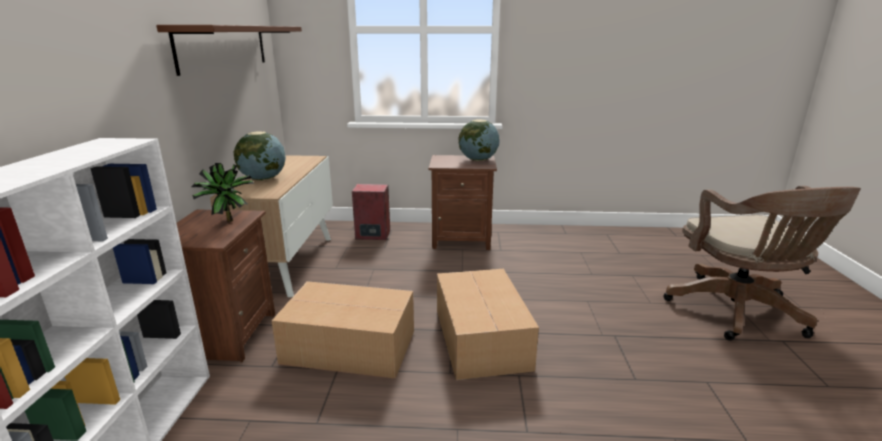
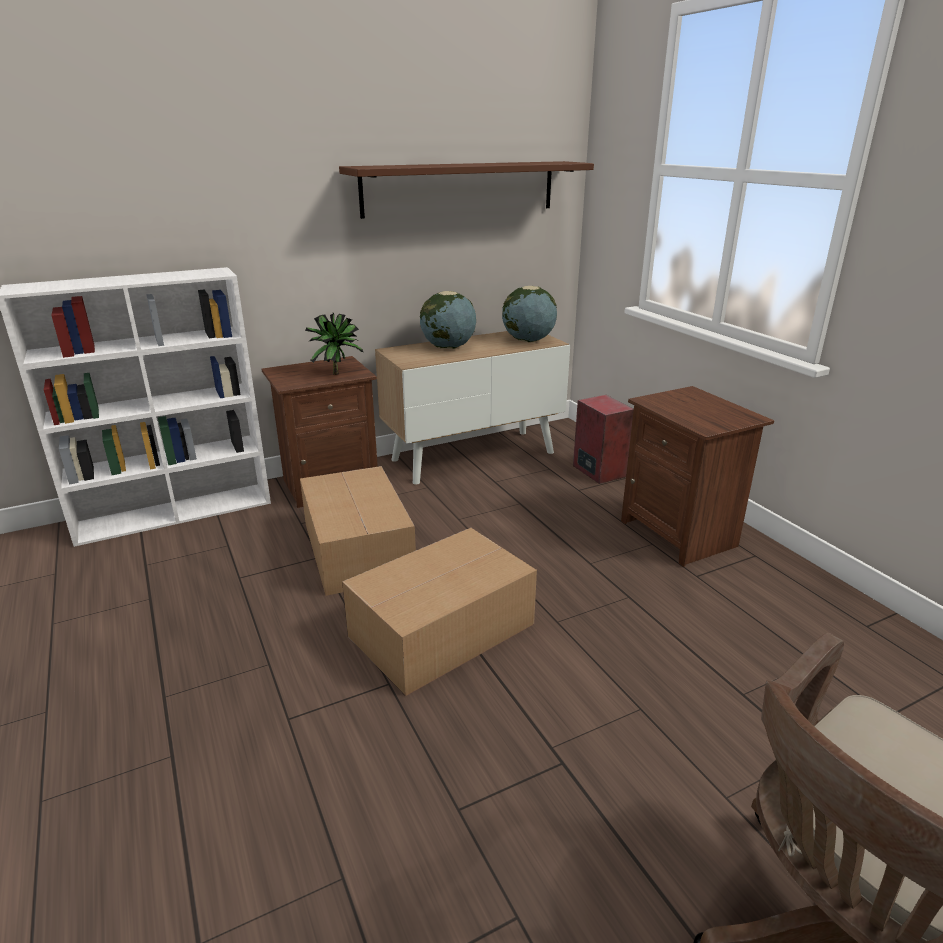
camera: 60 degrees right, 5 degrees up
globe [459,119,500,161] -> globe moved to [502,286,557,342]

